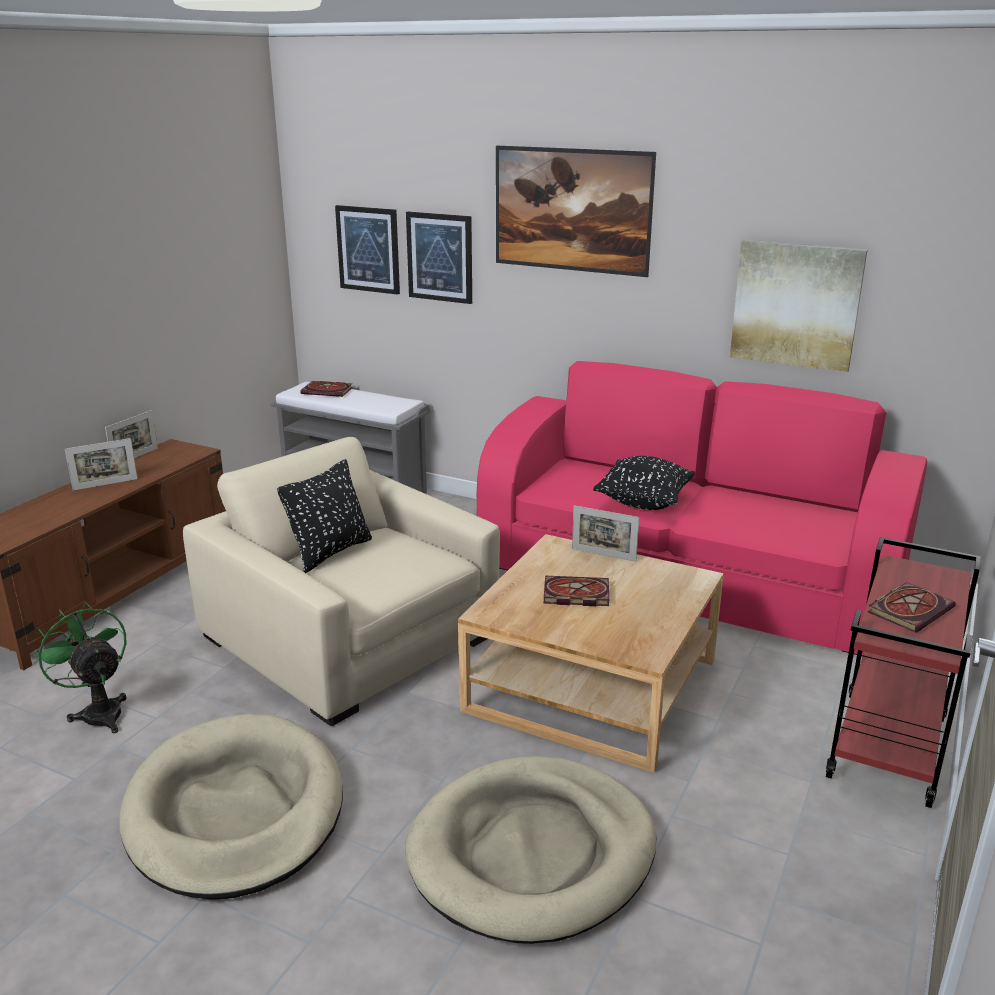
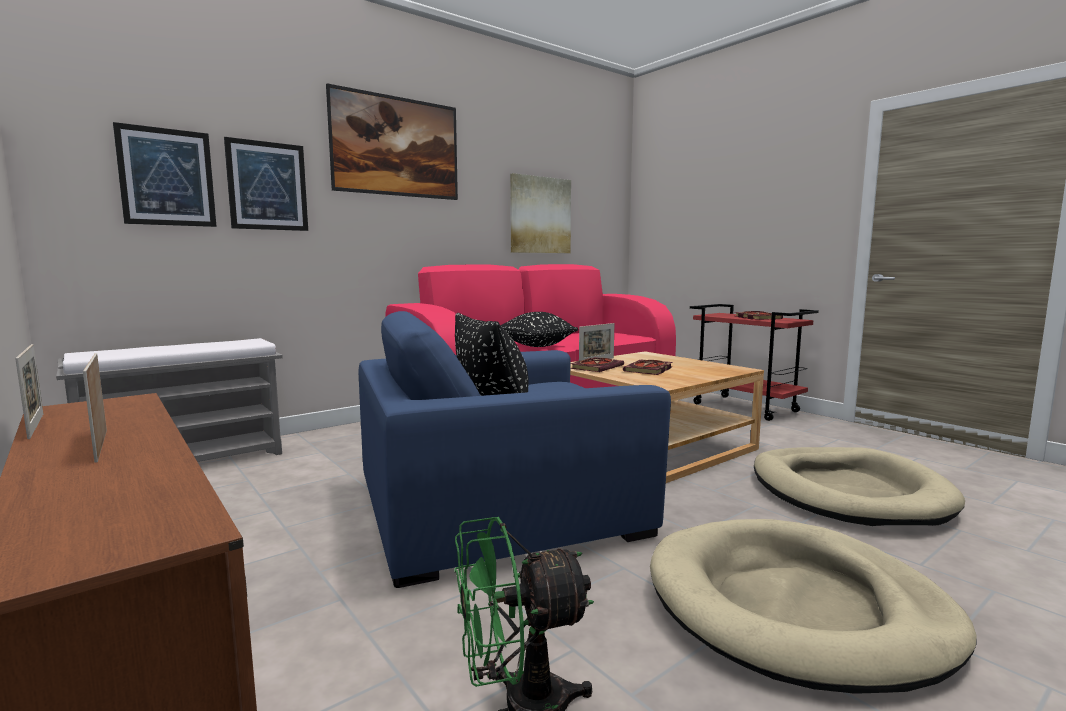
camera: 65 degrees left, 15 degrees down
picture frame [65,438,138,491] -> picture frame turned 150 degrees clockwise [83,353,107,463]
beige armchair [183,437,500,726] -> blue armchair [358,311,671,588]
book [300,381,353,397] -> book moved to [570,357,624,372]

